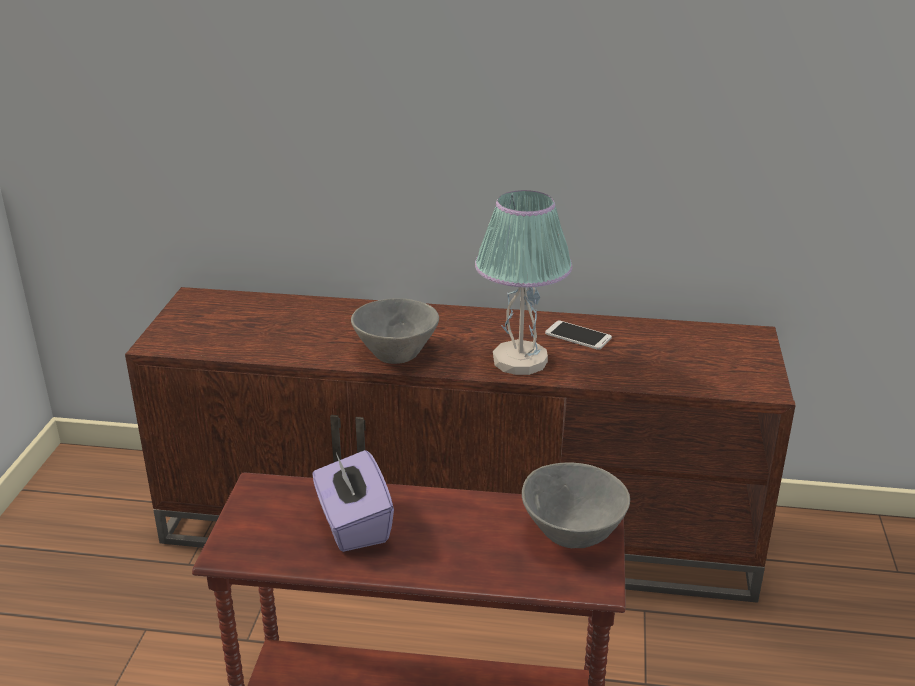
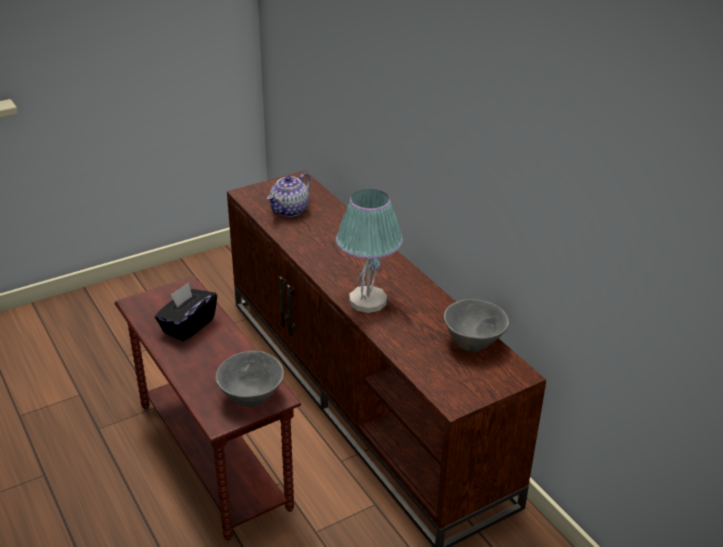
camera: 50 degrees right, 5 degrees up
purple tissue box [313,450,394,552] -> black tissue box [155,282,217,342]
grey bowl [351,298,439,364] -> grey bowl moved to [444,299,509,351]
phone [545,321,612,350] -> none
none -> teapot [267,173,311,217]

